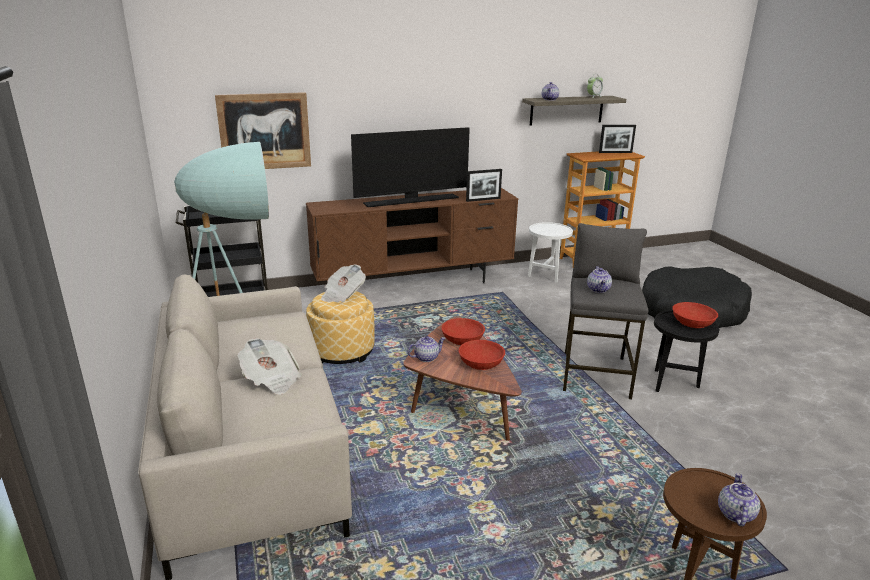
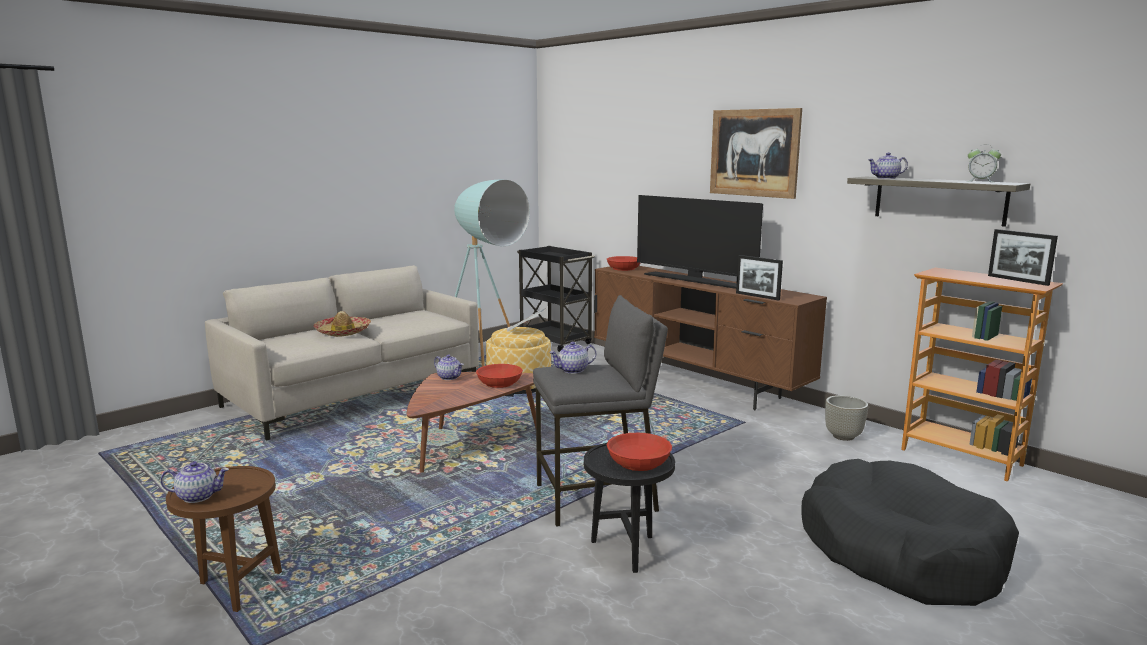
camera: 65 degrees right, 10 degrees down
picture [215,92,311,169] -> picture moved to [710,108,802,199]
newspaper [238,338,302,395] -> hat [314,311,371,337]
red bowl [458,340,505,370] -> red bowl moved to [607,256,640,271]
white side table [528,222,573,283] -> grey planter [825,395,868,441]

